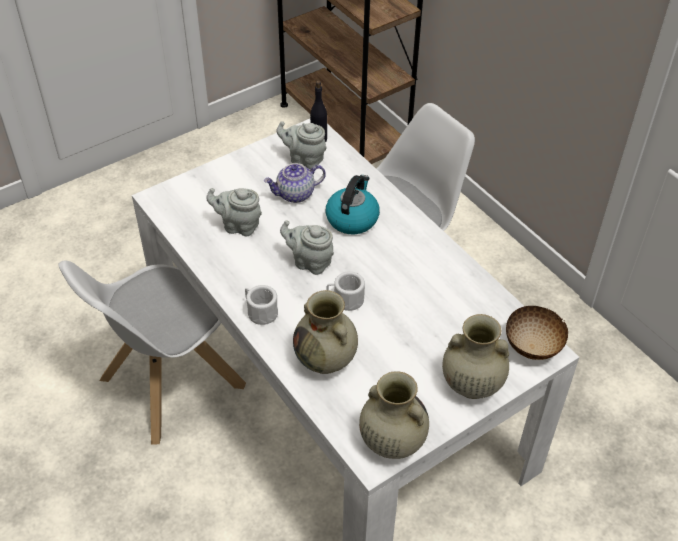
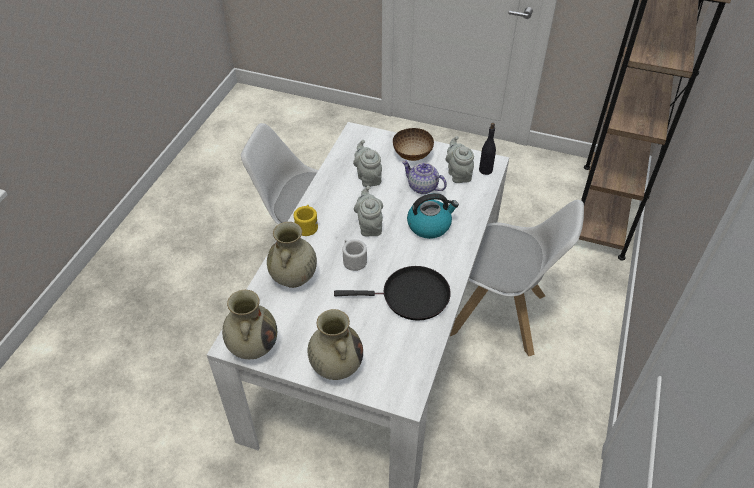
camera: 55 degrees right, 0 degrees up
white mug [245,285,278,325] -> yellow mug [294,205,318,236]
bowl [506,306,568,360] -> bowl moved to [393,128,434,161]
none -> black frying pan [334,266,451,321]

